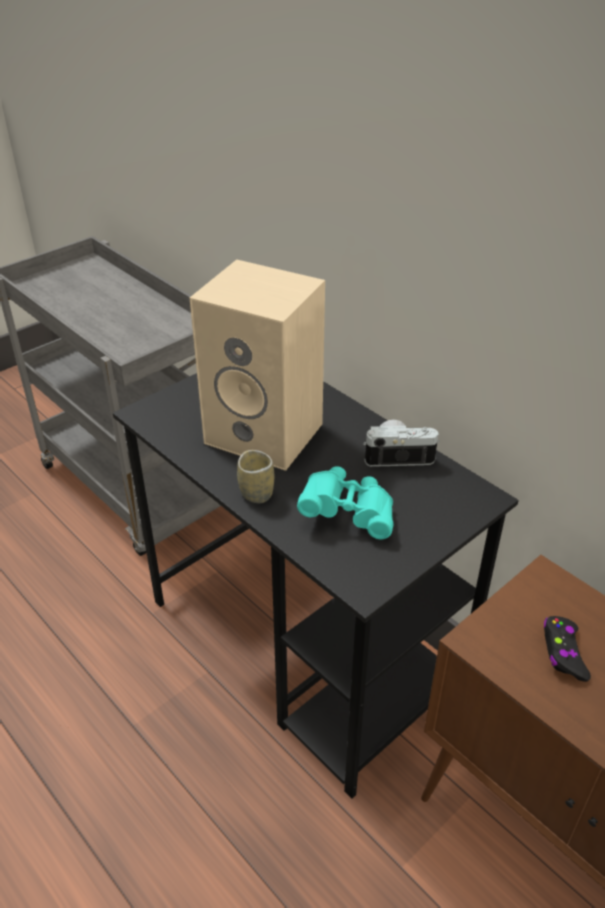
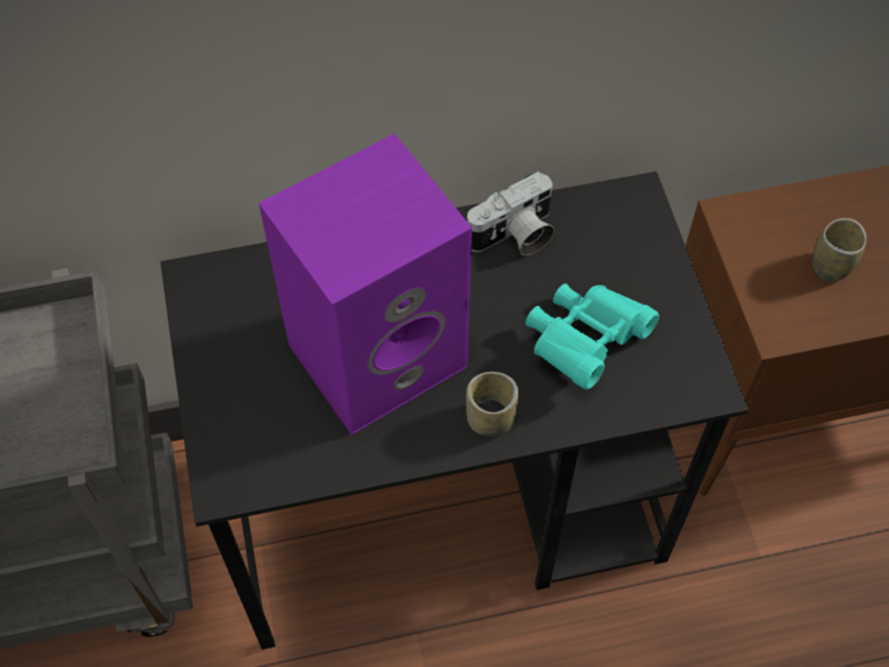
camera: 60 degrees left, 20 degrees up
beige speaker [190,259,325,471] -> purple speaker [259,133,472,435]
camera [363,420,440,467] -> camera turned 150 degrees counterclockwise [467,171,554,255]
black game controller [544,616,591,682] -> cup [812,218,867,282]

